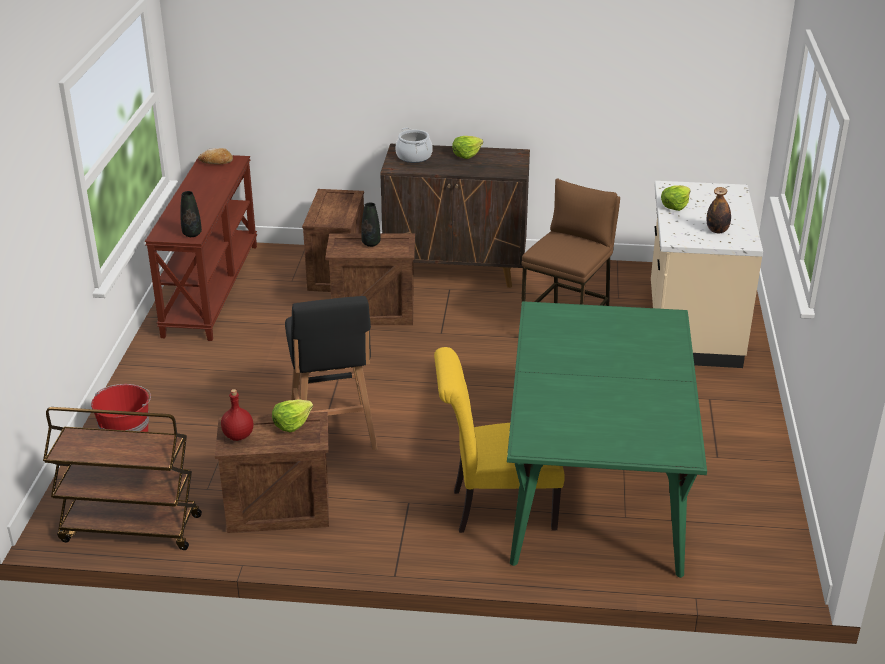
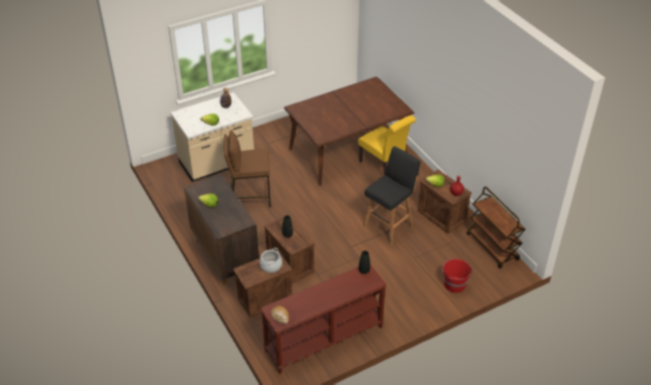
camera: 125 degrees left, 10 degrees up
cooking pot [396,128,433,163] -> cooking pot moved to [259,248,282,273]
green dining table [507,301,707,578] -> brown dining table [284,77,414,186]

